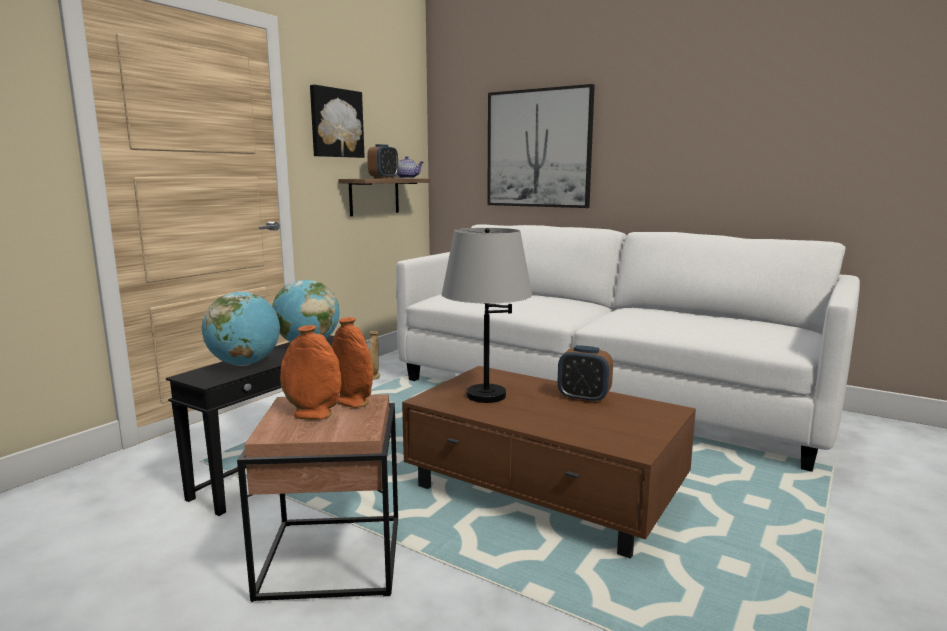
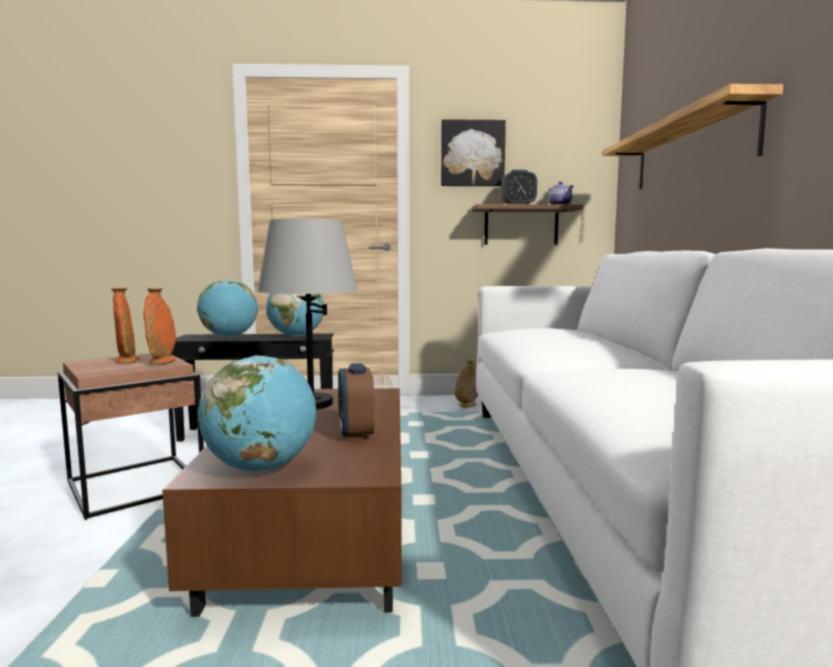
camera: 55 degrees right, 5 degrees down
picture [487,84,595,208] -> shelf [603,84,783,189]
none -> globe [198,355,316,472]

